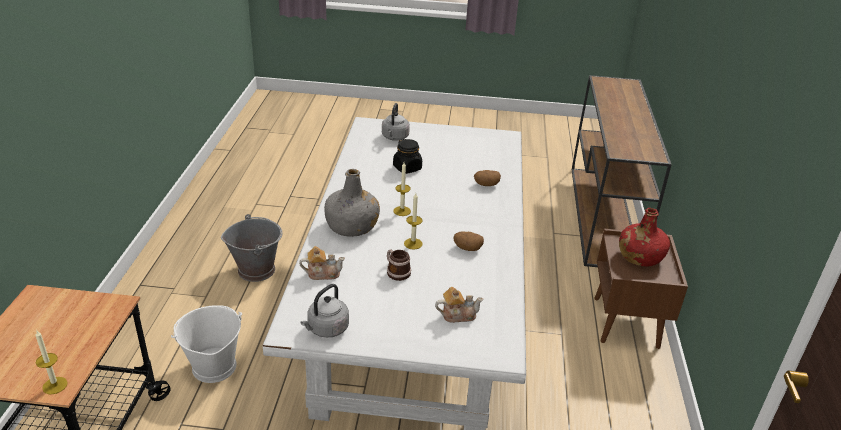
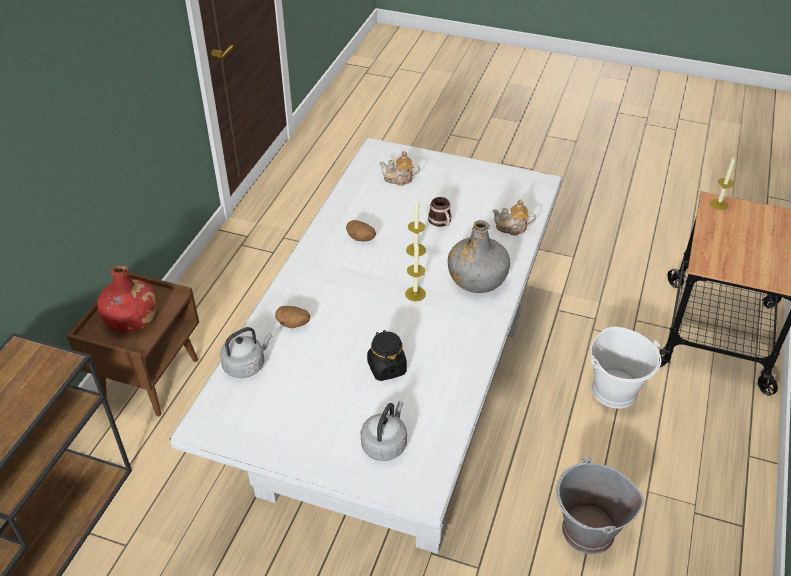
camera: 165 degrees left, 10 degrees up
grey kettle [300,284,349,338] -> grey kettle moved to [220,327,272,378]

